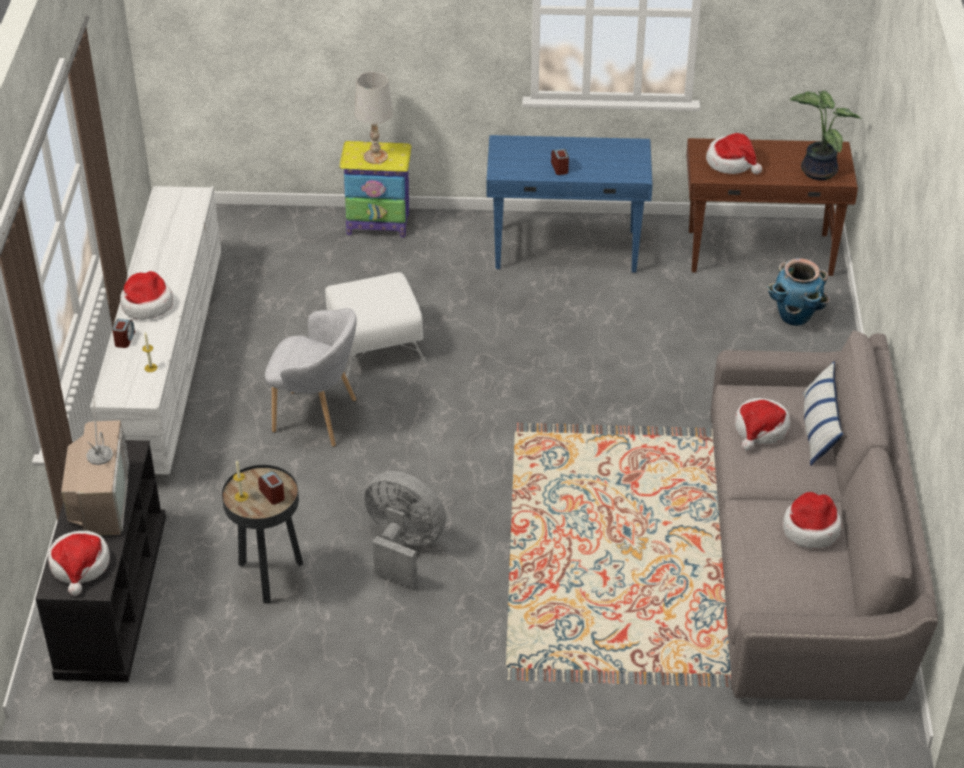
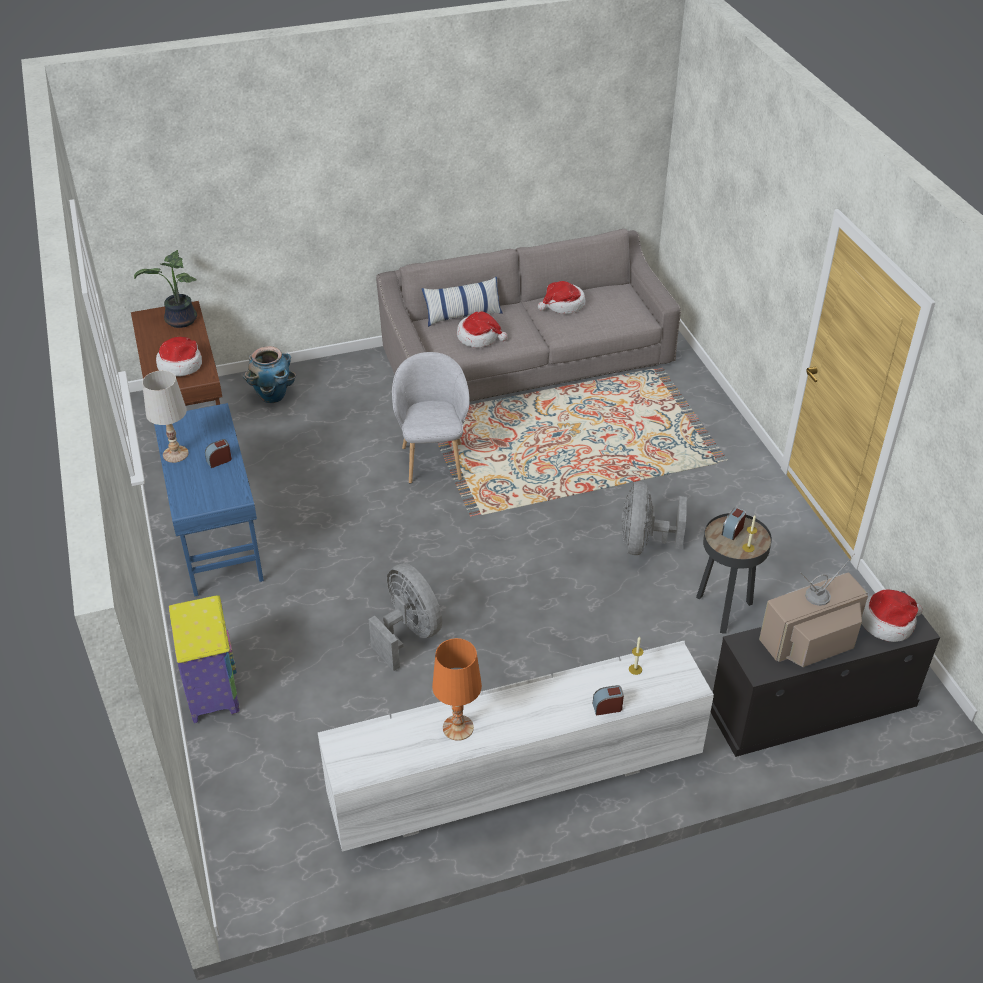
camera: 110 degrees left, 0 degrees up
hat [120,271,173,320] -> none
grey armchair [265,308,357,447] -> grey armchair moved to [392,352,470,484]
white ottoman [325,272,426,379] -> grey fan [369,563,442,671]
white table lamp [355,72,393,164] -> white table lamp moved to [142,370,189,463]
none -> orange table lamp [432,638,482,741]

